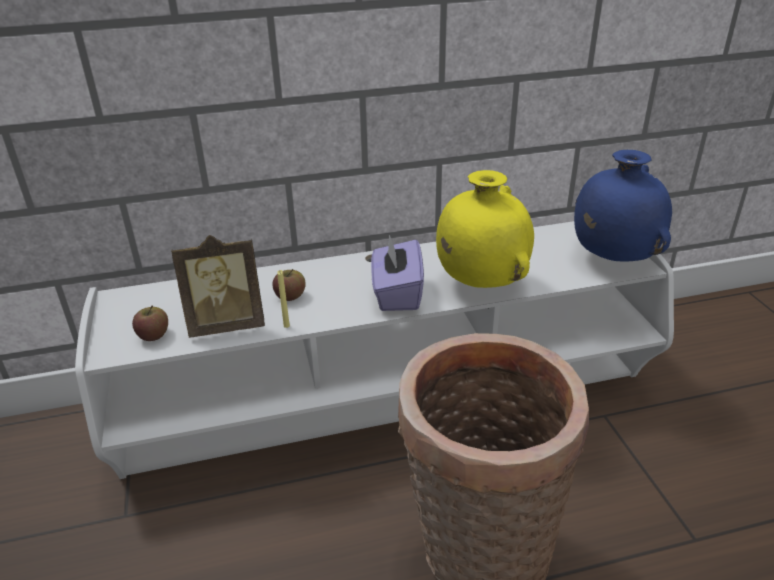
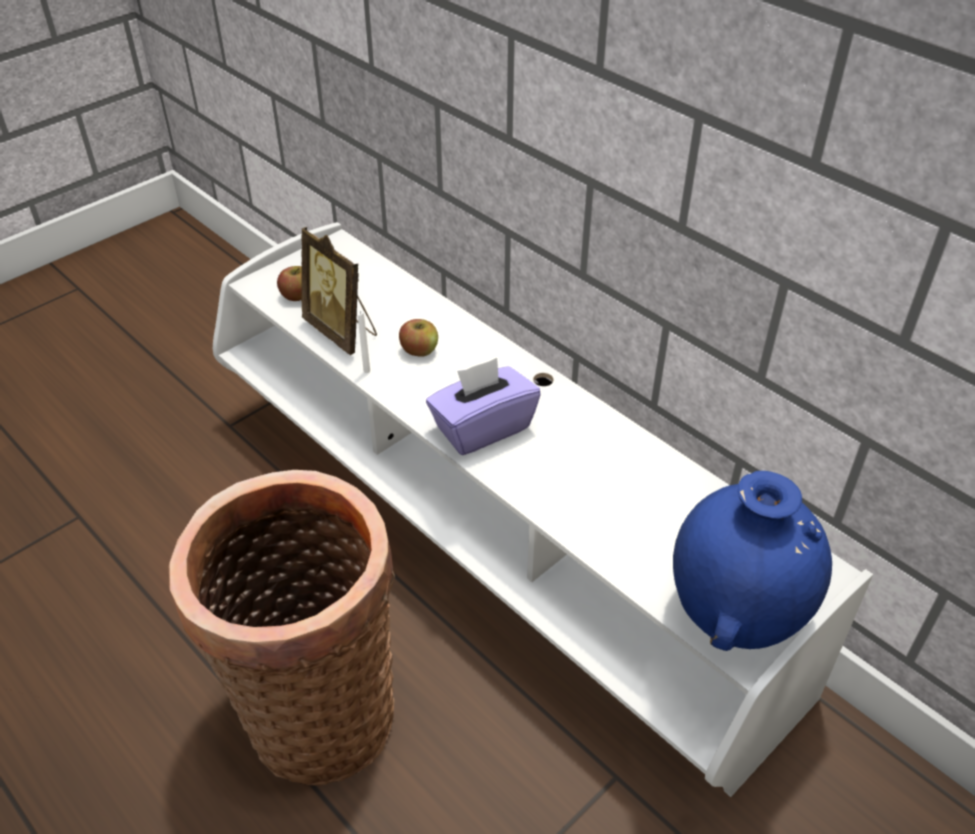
camera: 60 degrees right, 10 degrees up
yellow candle [277,270,290,328] -> white candle [358,311,370,373]
yellow vase [436,170,534,288] -> none

